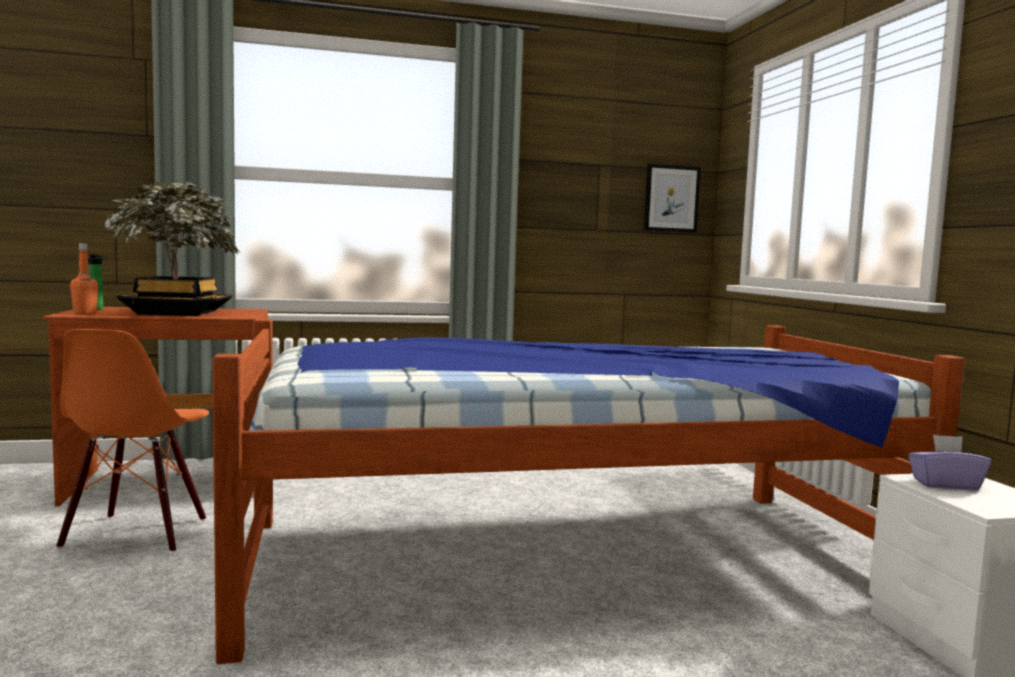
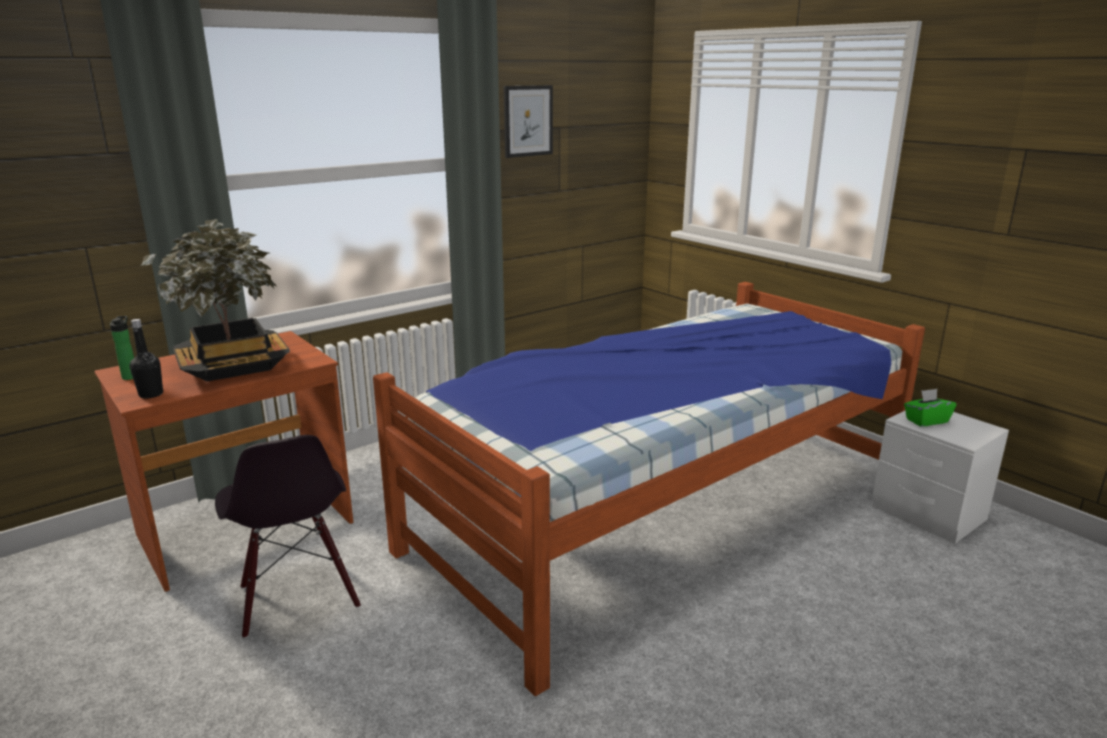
camera: 25 degrees left, 15 degrees up
orange chair [56,329,209,553] -> black chair [215,435,361,639]
orange bottle [70,243,98,315] -> black bottle [130,319,163,398]
picture [644,164,701,233] -> picture moved to [503,85,553,158]
purple tissue box [908,435,991,490] -> green tissue box [904,389,956,427]

